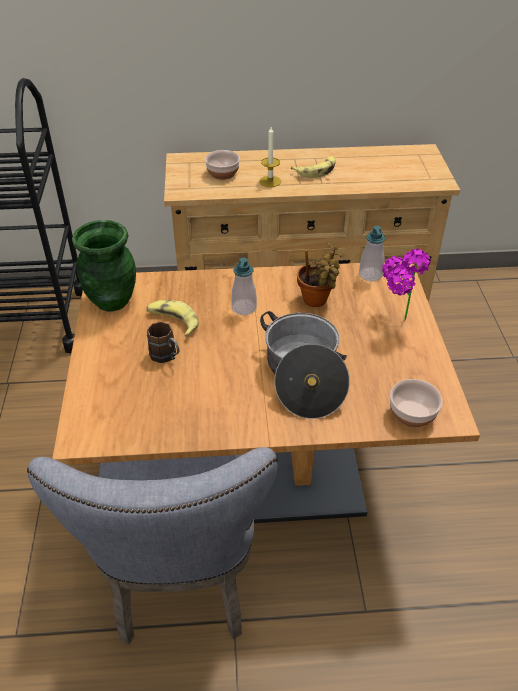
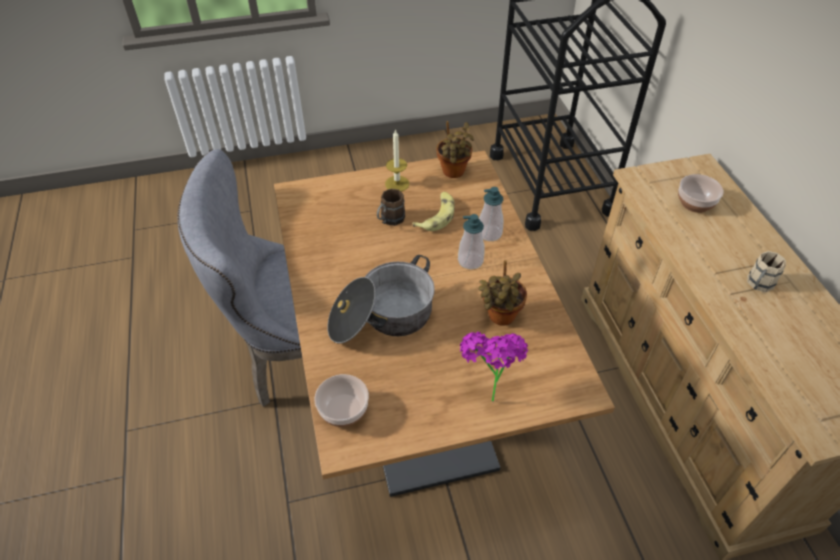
camera: 80 degrees right, 5 degrees up
green vase [72,220,136,311] -> potted plant [436,121,474,178]
candle [259,127,281,187] -> candle moved to [385,129,410,192]
banana [291,156,336,178] -> beige mug [747,251,786,292]
soap dispenser [359,226,385,282] -> soap dispenser moved to [479,187,503,241]

